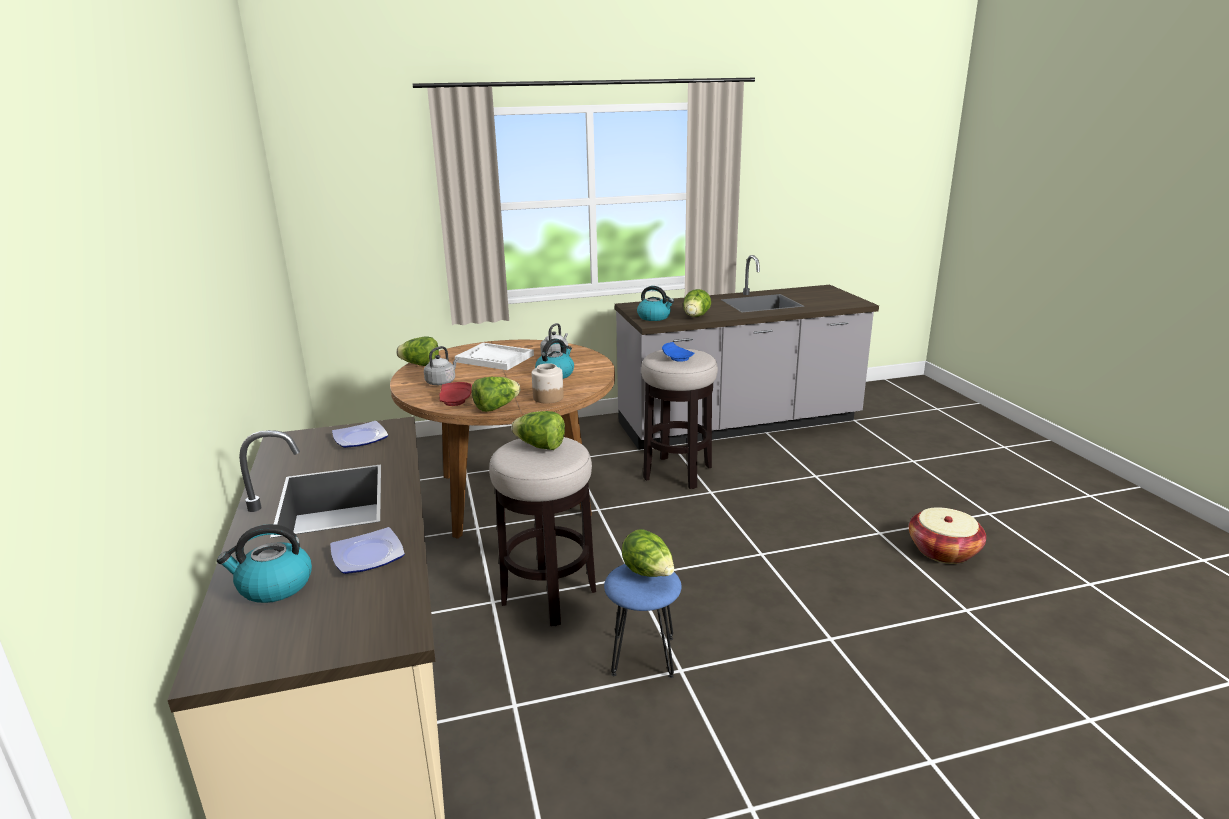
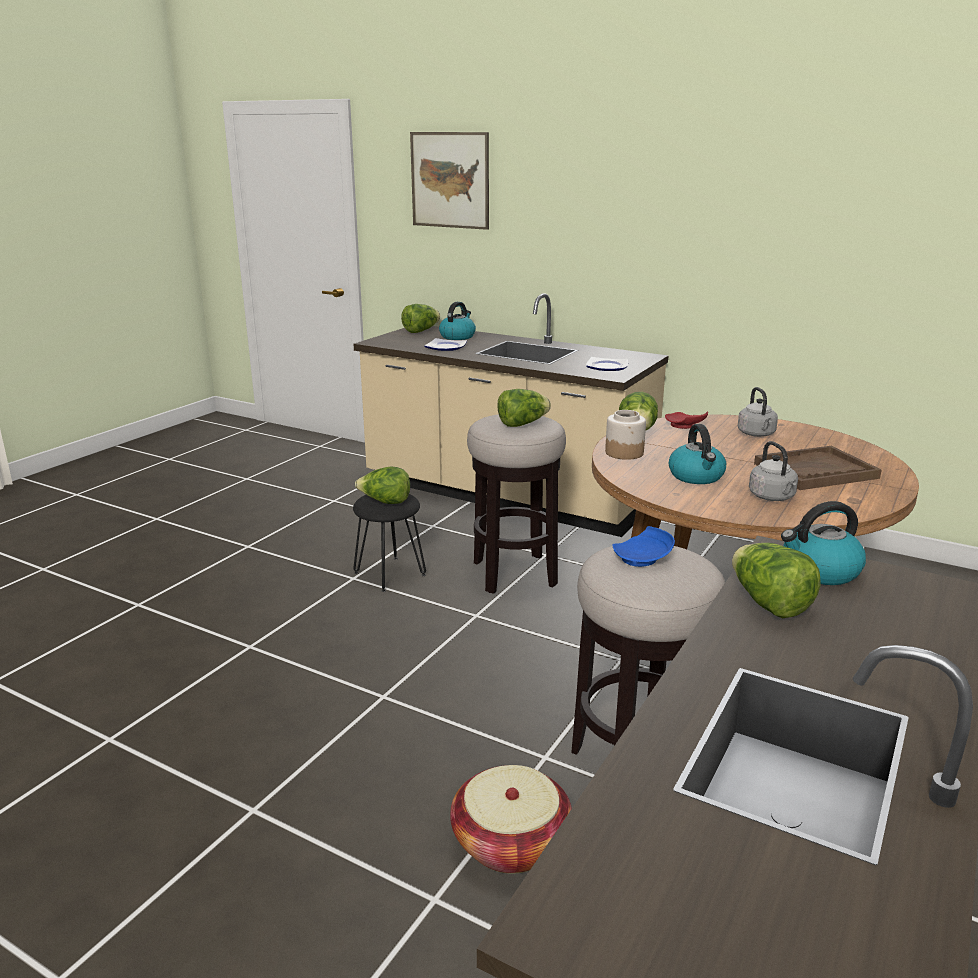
camera: 135 degrees right, 0 degrees up
lettuce [396,337,439,366] -> lettuce moved to [401,304,440,333]
white tray [455,343,534,370] -> brown tray [754,446,882,490]
blue stool [604,564,682,678] -> black stool [353,494,426,592]
basket [909,507,986,564] -> basket moved to [450,765,572,874]
none -> picture [410,132,489,230]

